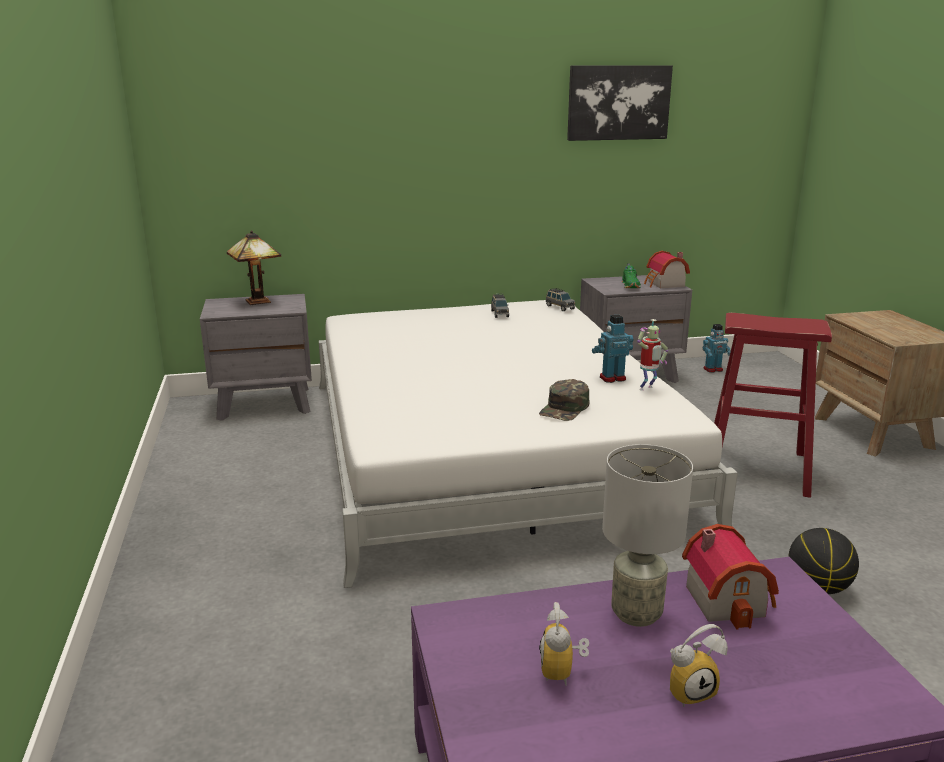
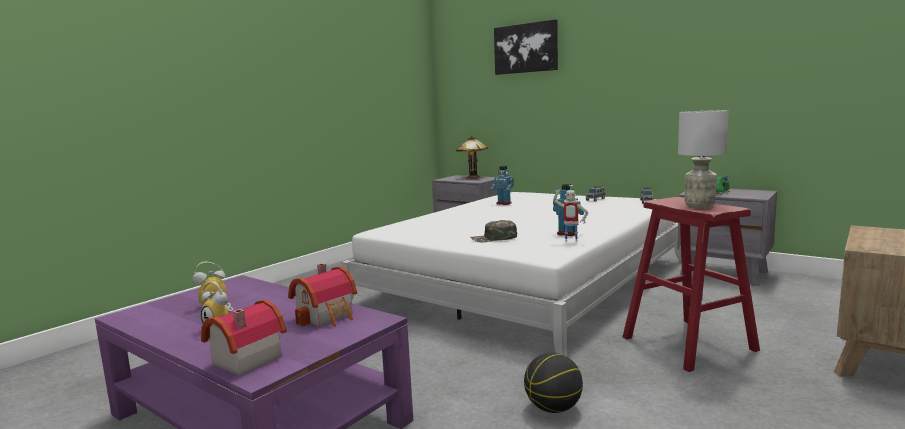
camera: 50 degrees right, 10 degrees down
picture [567,65,673,141] -> picture moved to [494,19,558,75]
grey table lamp [602,444,693,627] -> grey table lamp moved to [678,110,729,208]
toy house [644,251,690,288] -> toy house moved to [201,299,287,376]
toy robot [703,324,731,373] -> toy robot moved to [490,166,514,205]

